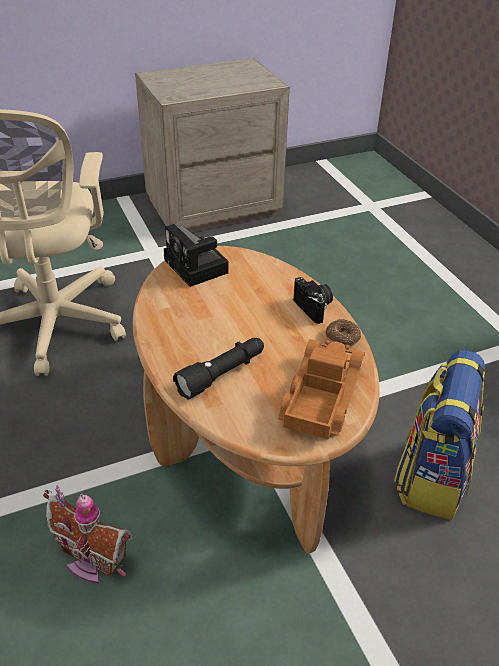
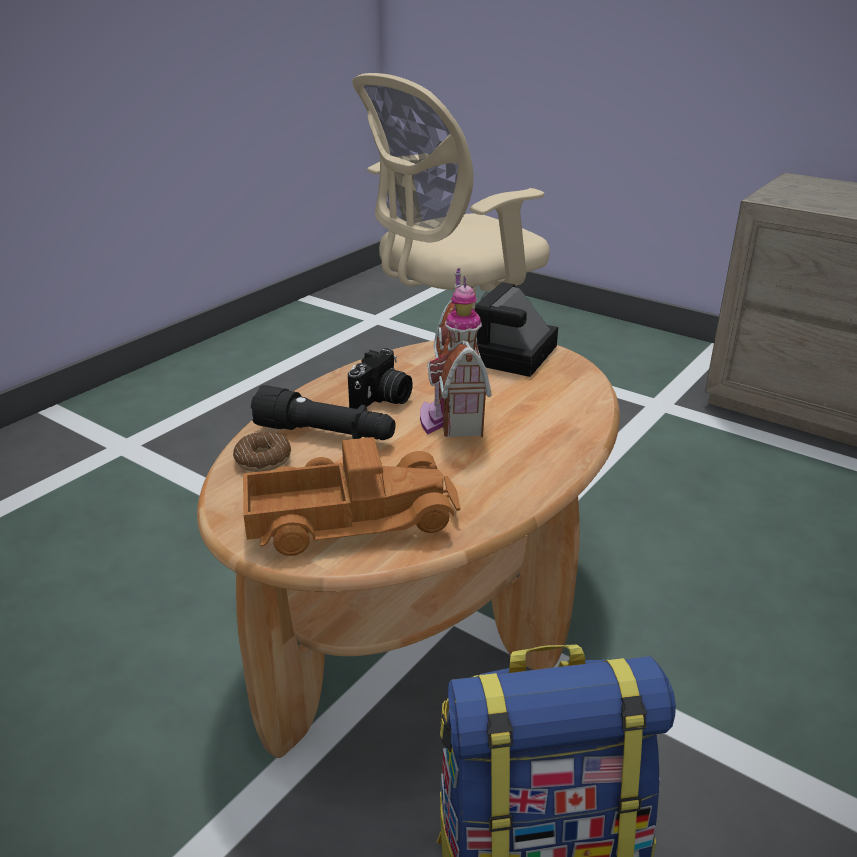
camera: 60 degrees right, 10 degrees down
toy house [43,485,133,584] -> toy house moved to [420,268,492,437]
camera [293,277,333,324] -> camera moved to [348,348,413,409]
donut [326,319,361,346] -> donut moved to [233,432,291,472]

